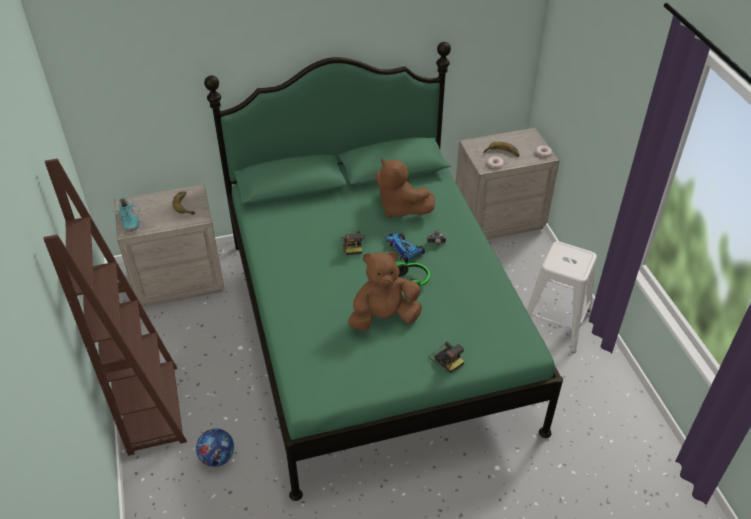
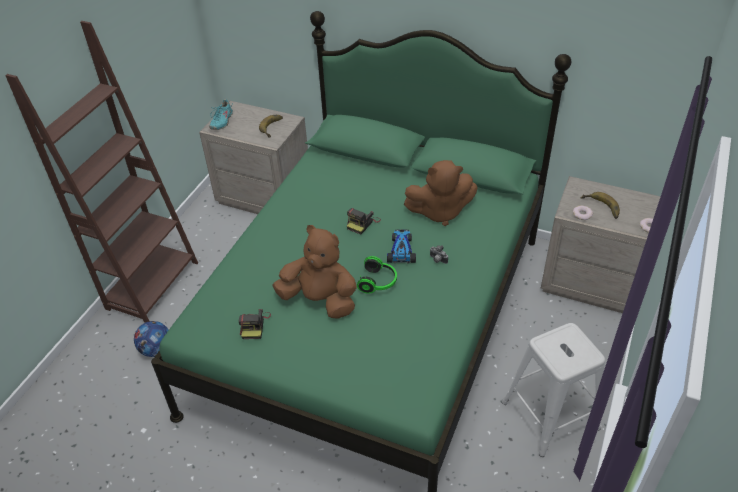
camera: 40 degrees right, 0 degrees up
brown plush toy [375,158,435,218] -> brown plush toy turned 90 degrees counterclockwise [404,160,478,226]
camera [428,341,464,373] -> camera moved to [239,309,271,339]

